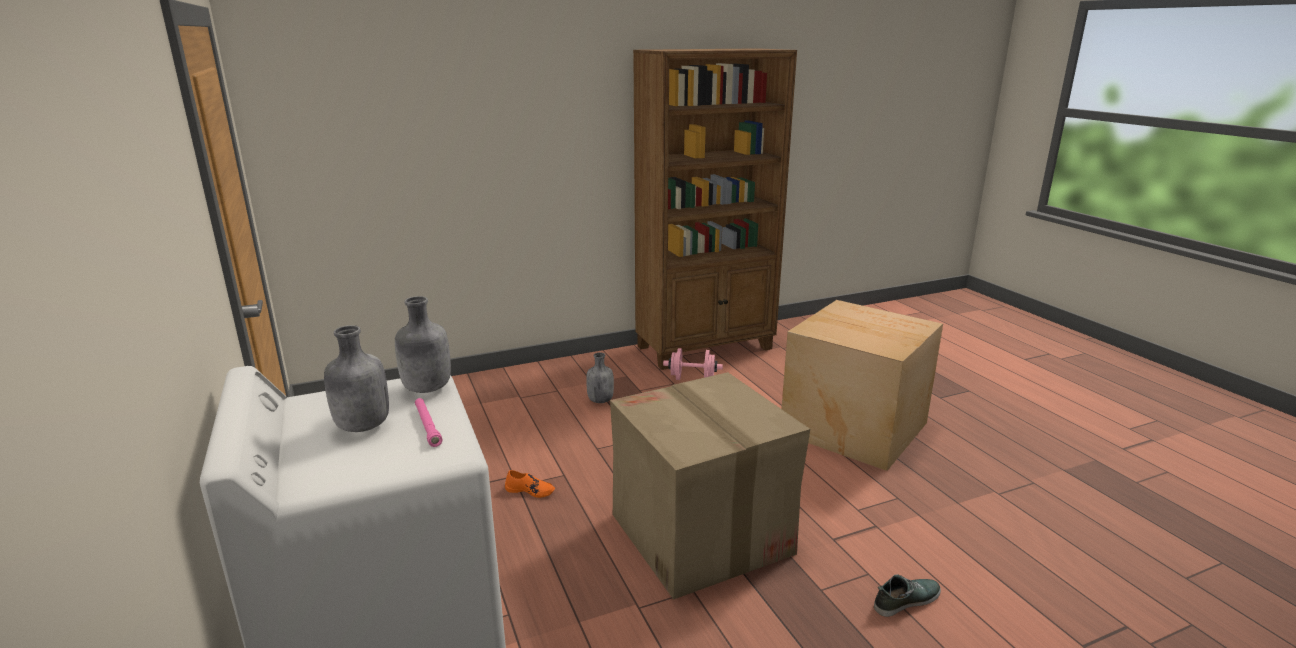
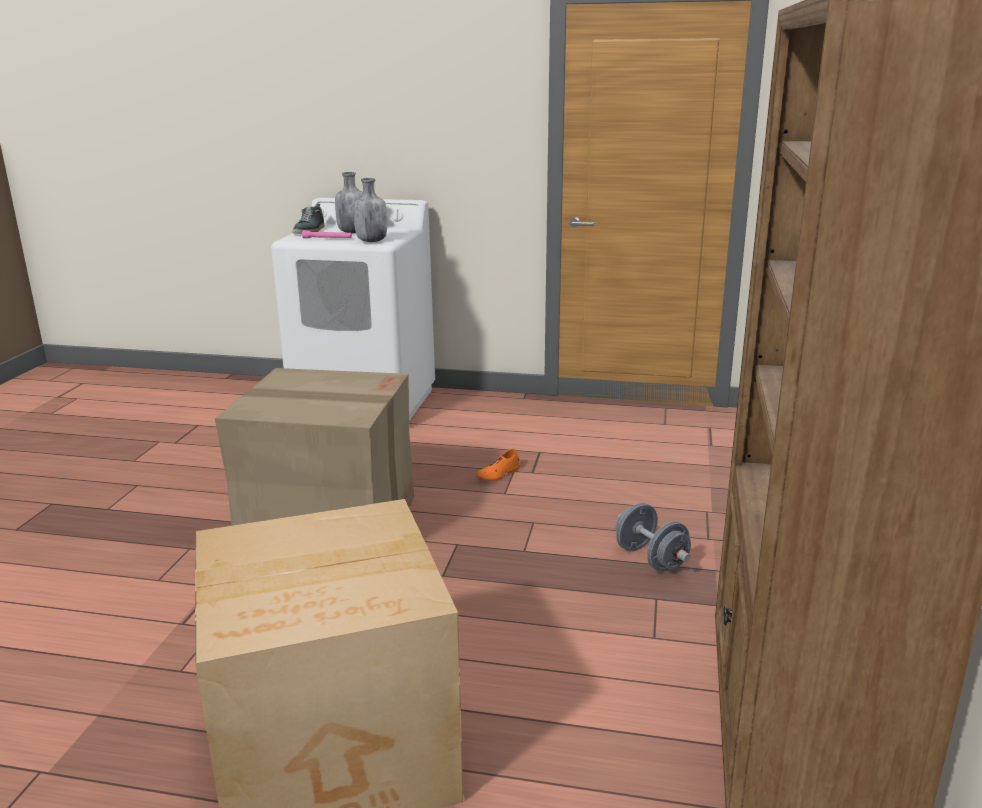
camera: 125 degrees right, 0 degrees up
grey bottle [586,353,614,403] -> grey dumbbell [616,503,691,572]
pink dumbbell [663,348,723,380] -> none
shoe [874,575,941,617] -> shoe moved to [293,204,325,234]

